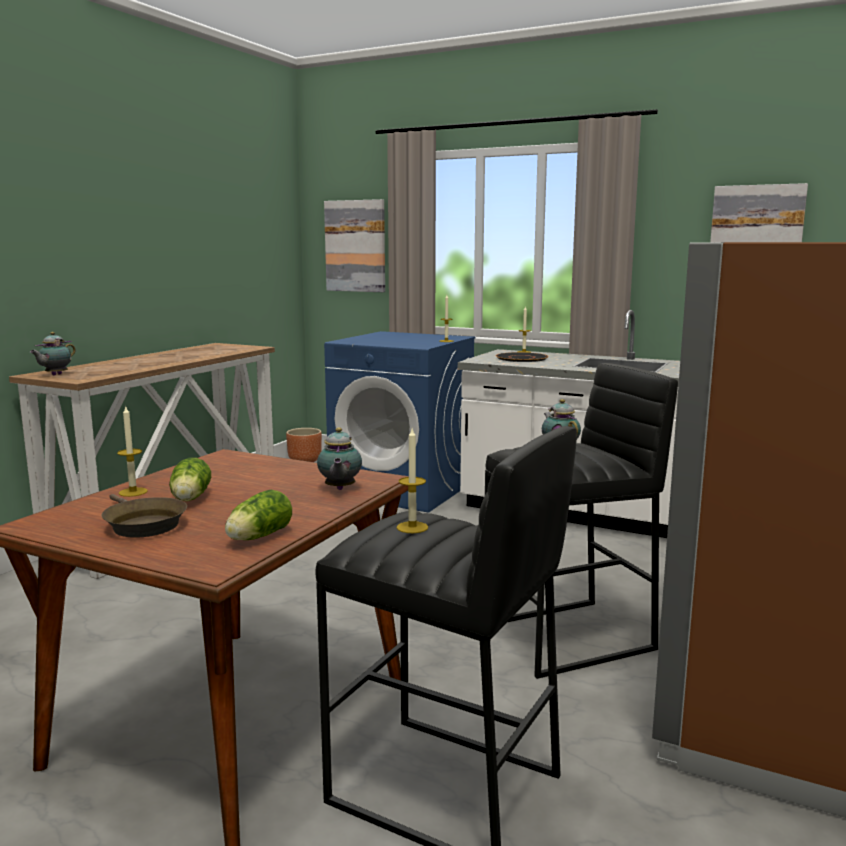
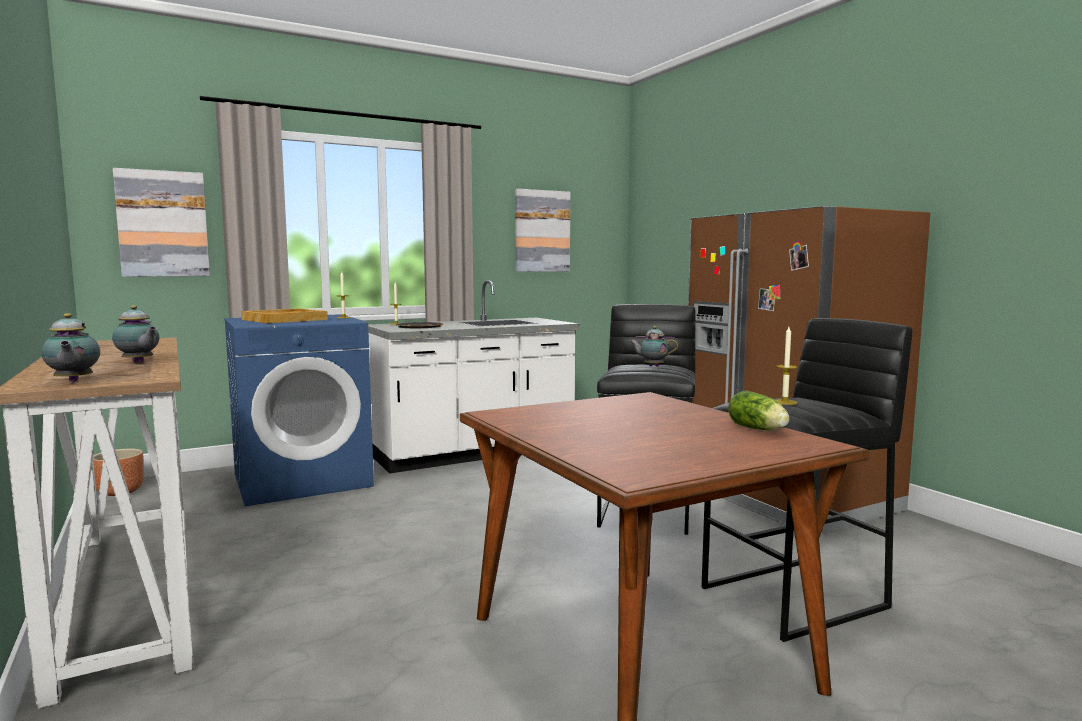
camera: 55 degrees left, 5 degrees down
brown frying pan [101,494,187,538] -> none
candle [117,405,148,497] -> none
lettuce [169,458,211,501] -> none
teapot [317,427,362,490] -> teapot moved to [112,305,159,363]
none -> beige tray [241,308,328,323]

